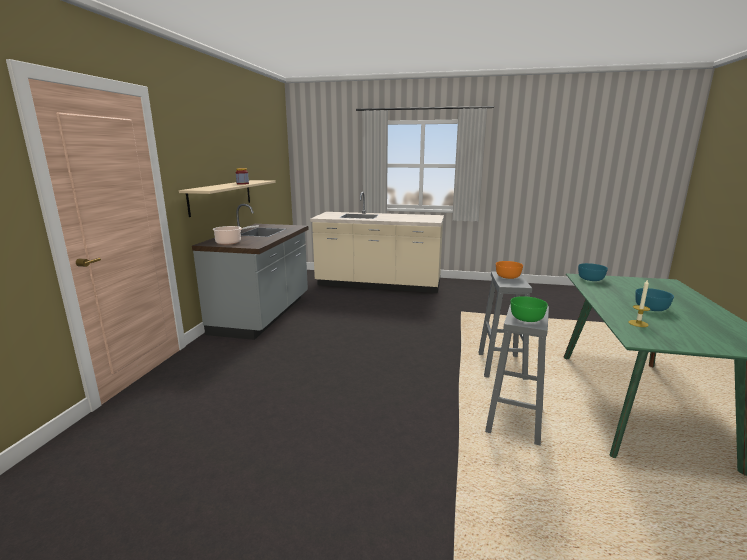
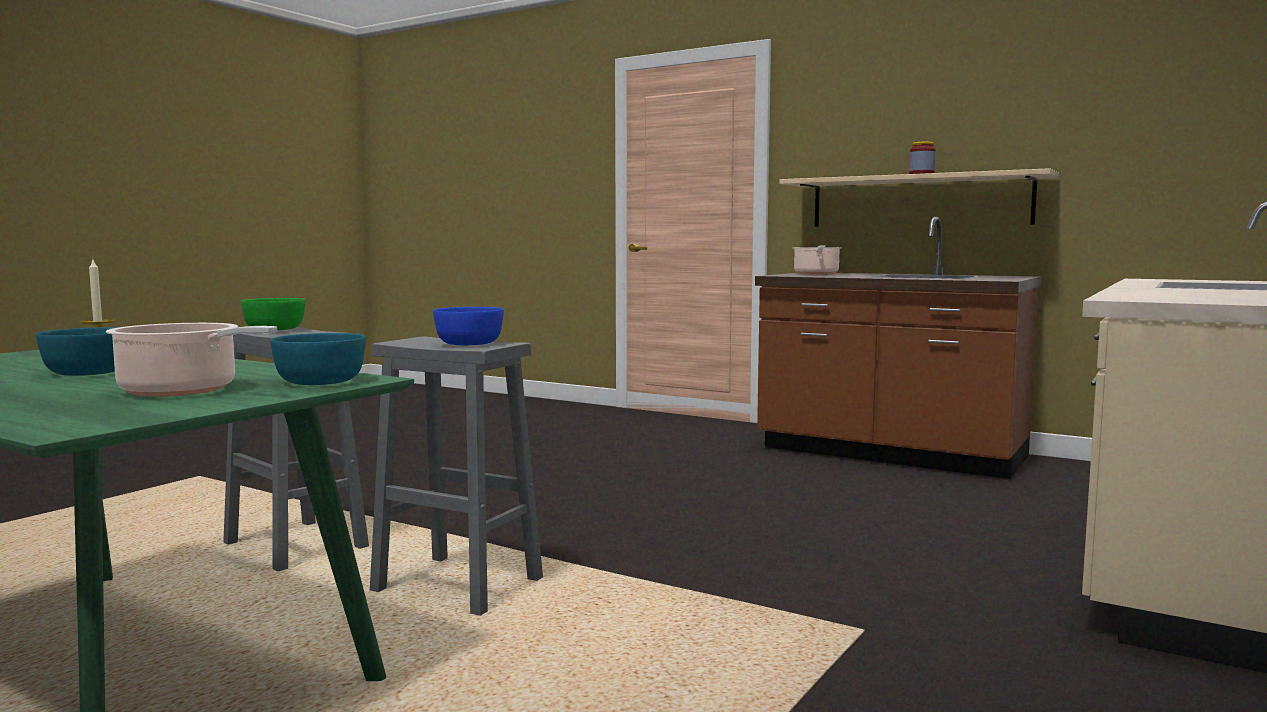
camera: 110 degrees right, 10 degrees down
grey counter [192,204,309,340] -> brown counter [755,217,1041,479]
orange bowl [496,261,523,279] -> blue bowl [433,307,504,345]
none -> cooking pot [106,323,277,397]

